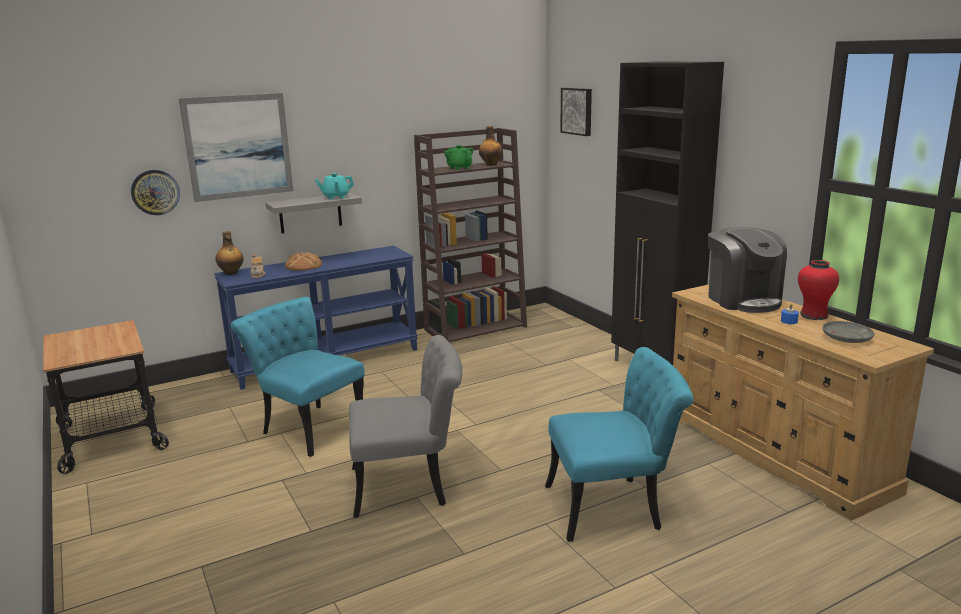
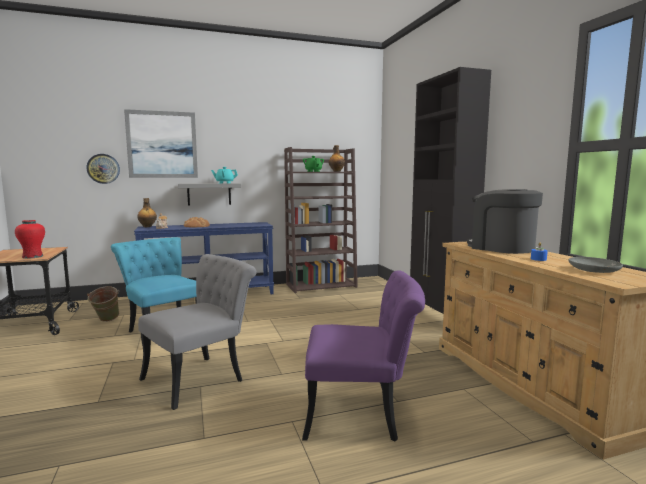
camera: 10 degrees right, 10 degrees down
grey chair [349,335,462,518] -> grey chair turned 45 degrees counterclockwise [138,254,257,410]
turquoise chair [545,347,693,542] -> purple chair [302,270,425,441]
picture [560,88,592,136] -> none
coffee machine [708,227,787,313] -> coffee machine turned 150 degrees clockwise [467,189,543,254]
red vase [798,260,839,320] -> red vase moved to [15,220,45,259]
none -> green bucket [87,286,119,322]

